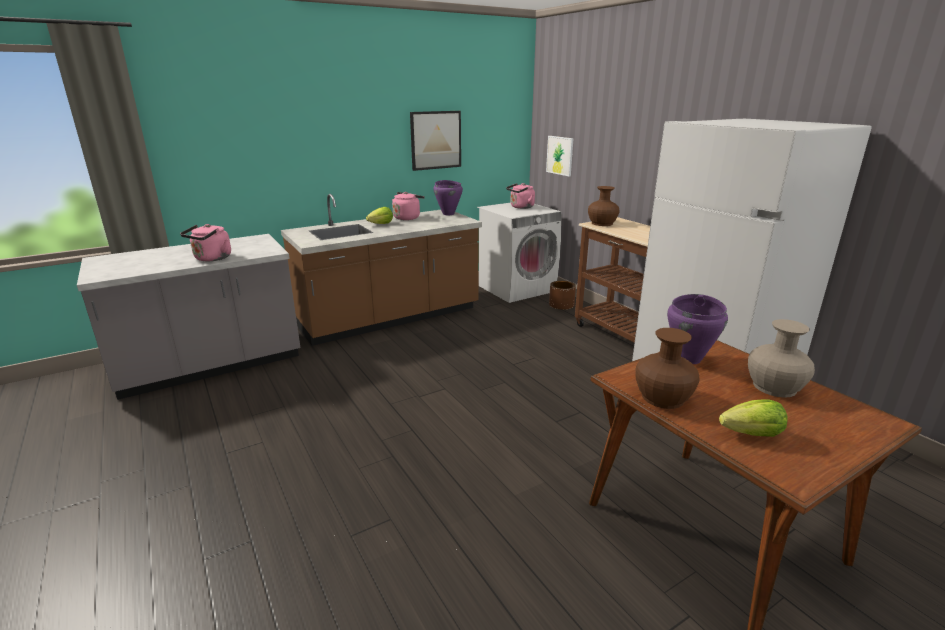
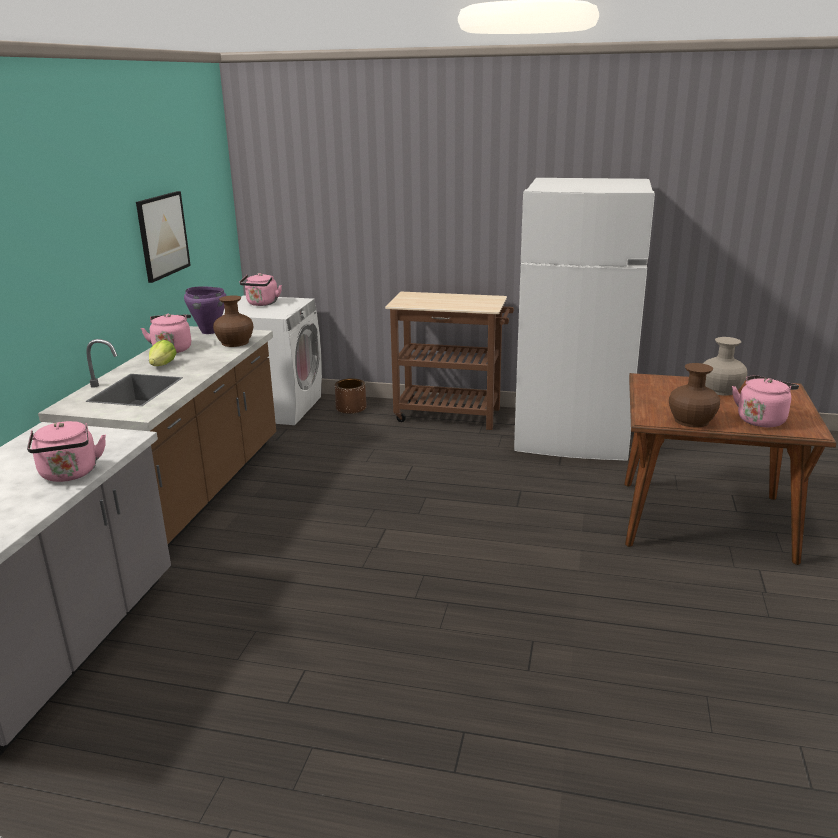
camera: 45 degrees left, 0 degrees up
picture [546,136,574,176] -> none
brown vase [588,186,619,226] -> brown vase moved to [213,295,253,347]
purple cooking pot [667,294,728,364] -> none
lettuce [719,399,788,437] -> pink kettle [732,375,799,427]

